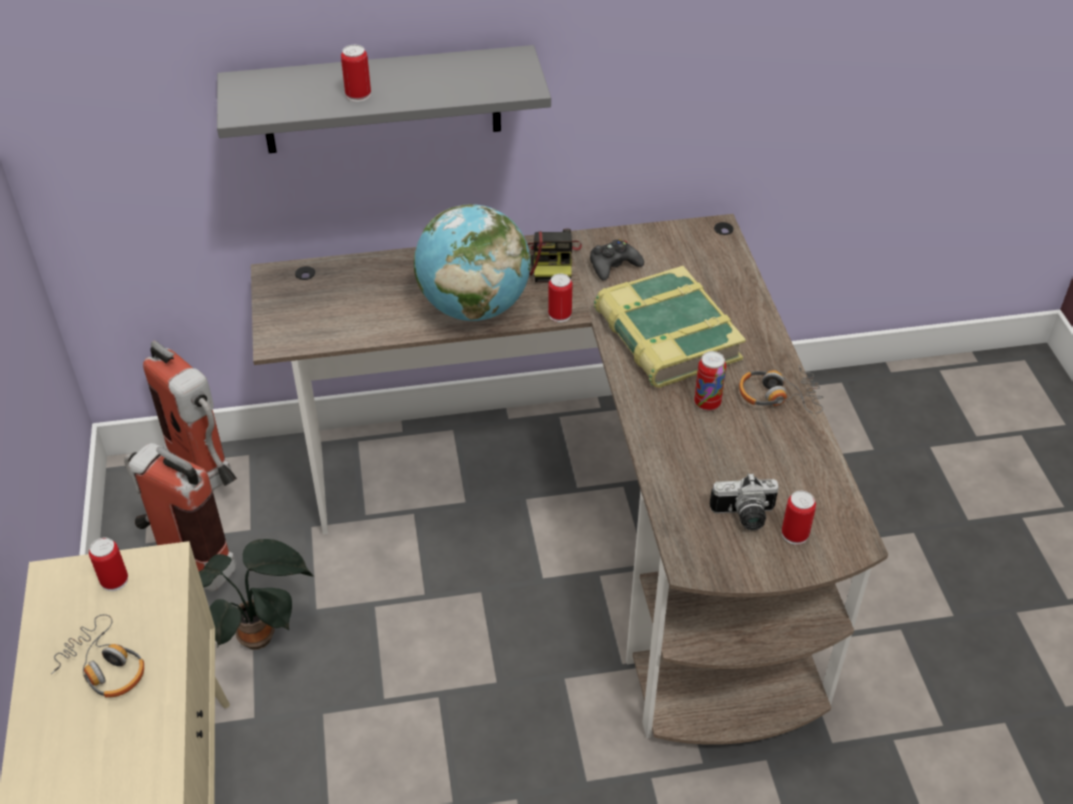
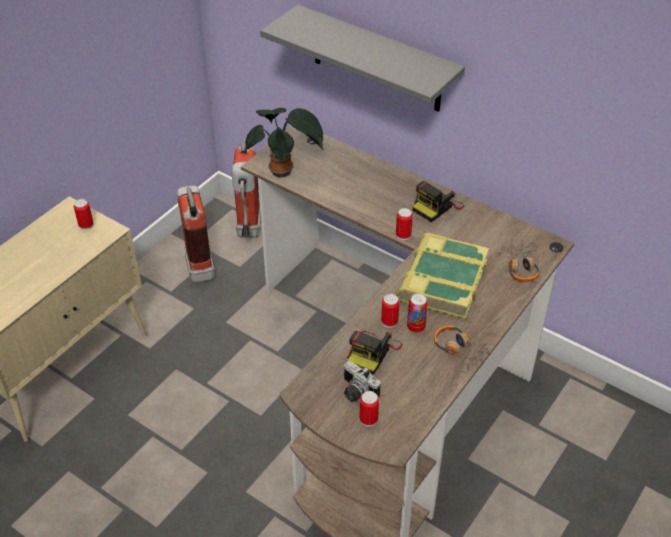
camera: 45 degrees right, 0 degrees up
headphones [51,614,144,698] -> headphones moved to [496,243,540,282]
potted plant [199,539,314,650] -> potted plant moved to [246,108,324,178]
can [341,45,371,102] -> can moved to [381,294,400,328]
globe [414,204,531,321] -> none
black game controller [590,239,644,281] -> none
none -> camera [347,331,402,375]

